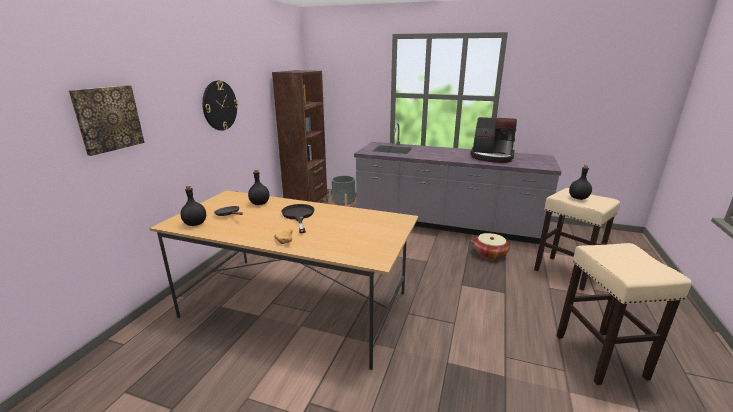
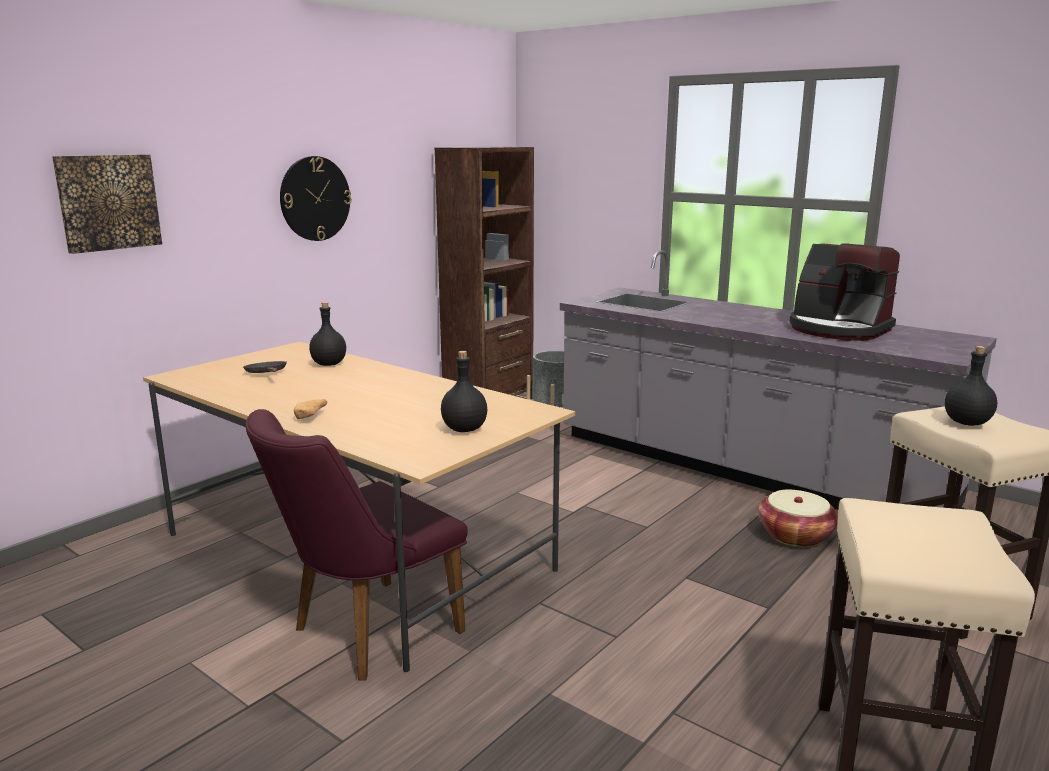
camera: 20 degrees right, 5 degrees down
black bottle [180,185,206,226] -> black bottle moved to [441,351,487,432]
black frying pan [281,204,315,233] -> none
none -> purple chair [245,409,468,681]

